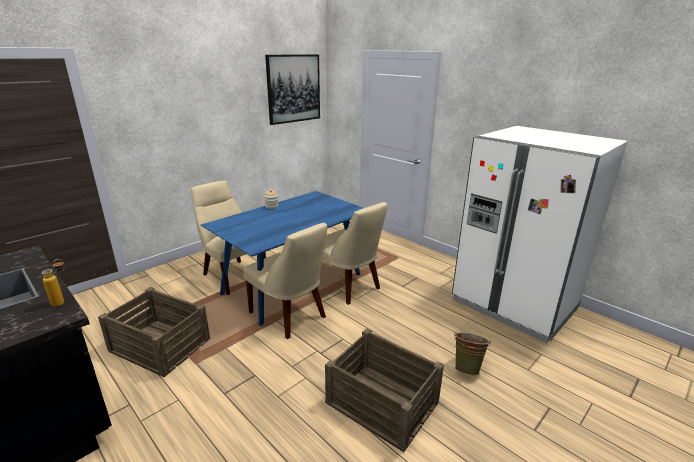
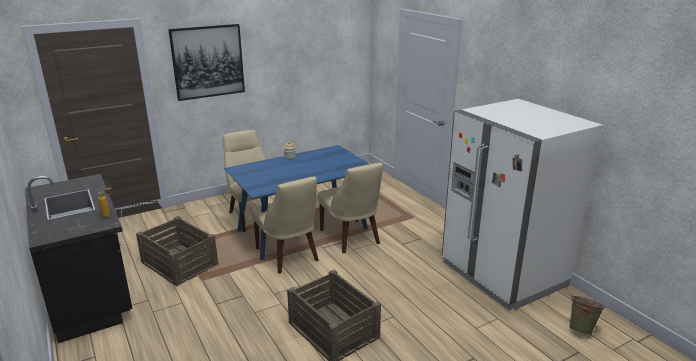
camera: 15 degrees right, 0 degrees up
picture [265,55,320,125] -> picture moved to [168,24,245,101]
green bucket [454,333,491,375] -> green bucket moved to [569,294,606,335]

